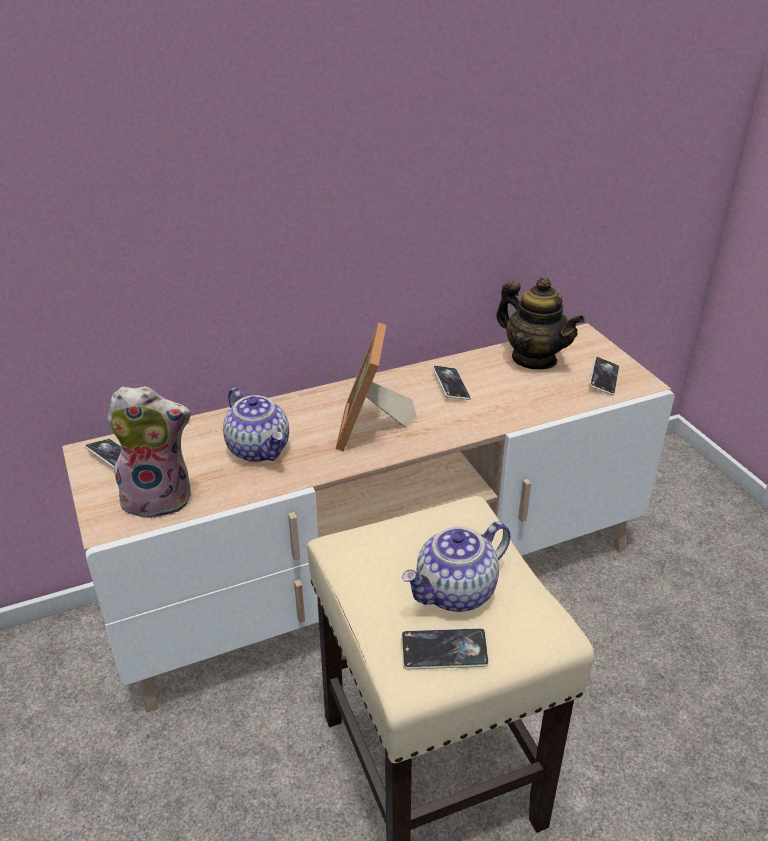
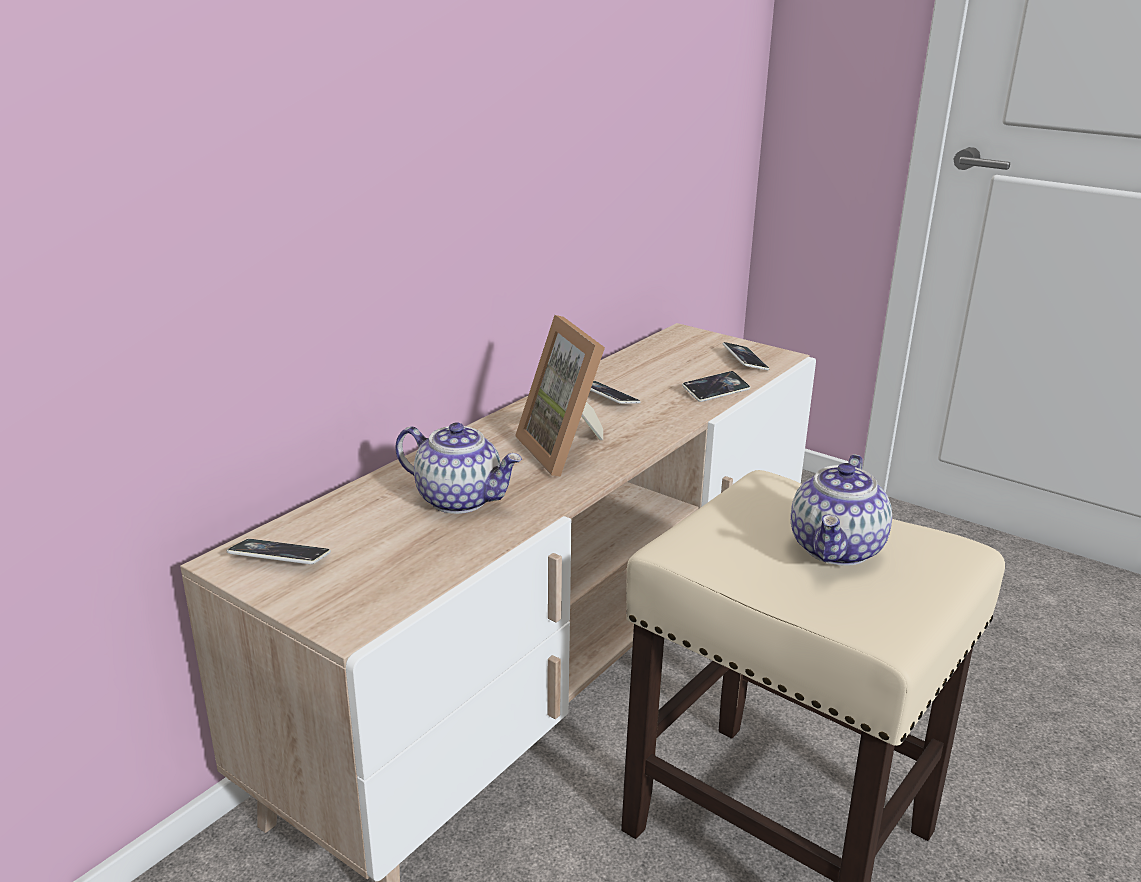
camera: 30 degrees left, 10 degrees down
plush toy [107,386,191,519] -> none
phone [401,628,489,669] -> phone moved to [682,371,750,402]
teapot [496,277,584,369] -> none

